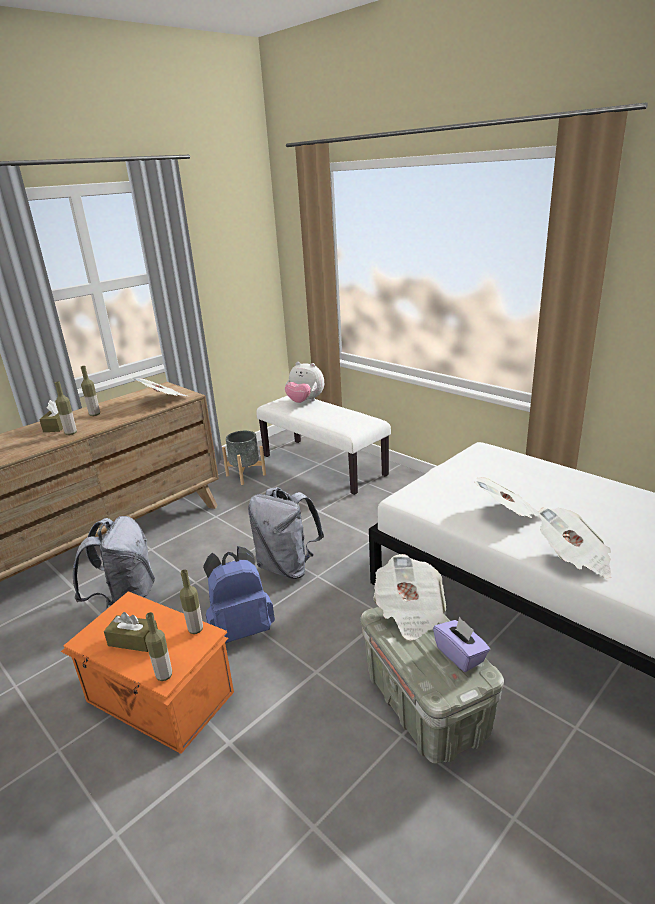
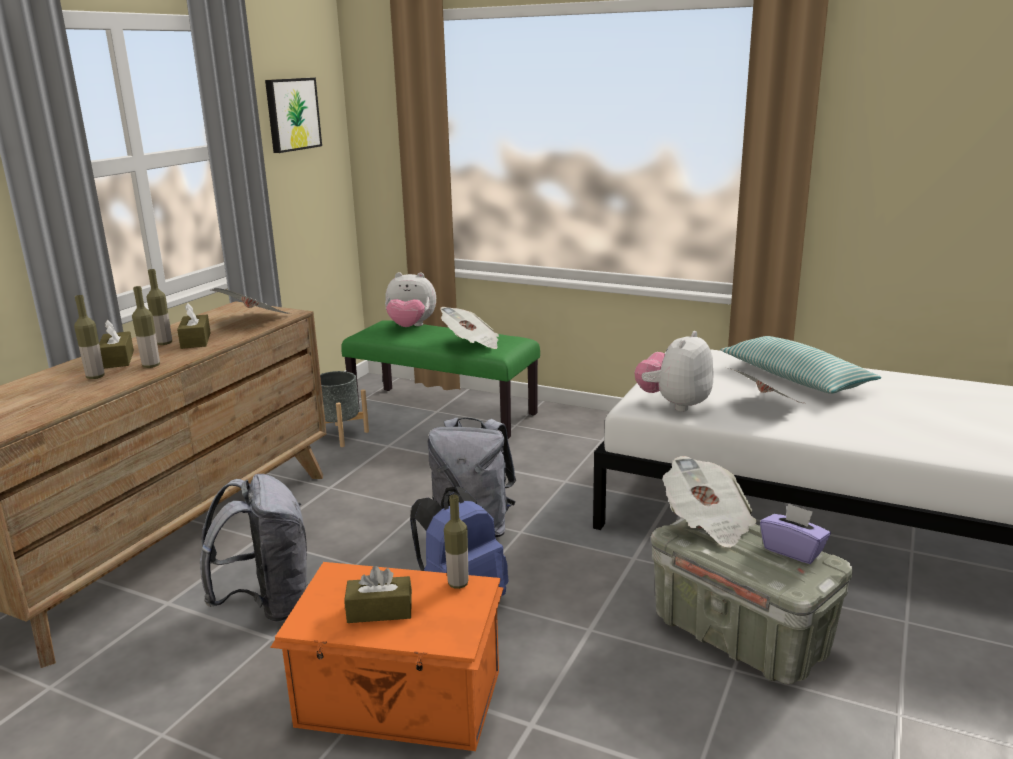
camera: 20 degrees left, 5 degrees down
bottle [145,612,172,681] -> bottle moved to [74,295,105,379]
white bench [256,396,391,495] -> green bench [341,320,540,439]
newspaper [539,507,611,579] -> newspaper moved to [440,307,499,349]
none -> brown tissue box [177,303,211,349]
none -> picture [265,78,322,153]
none -> plush toy [635,331,713,412]
none -> pillow [721,336,881,394]

